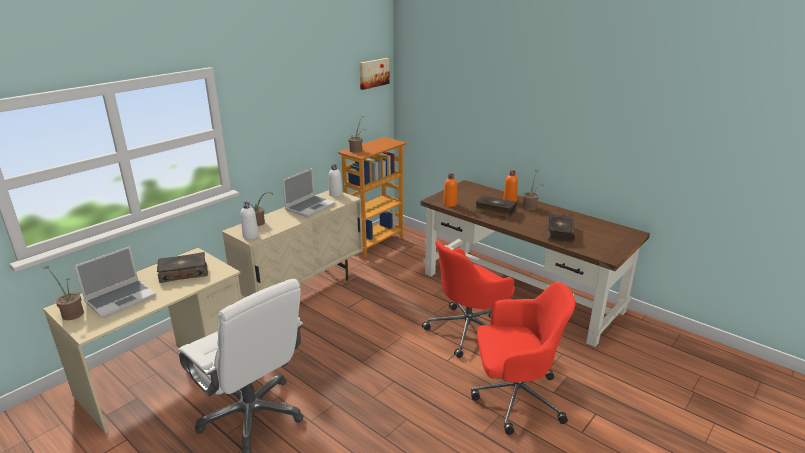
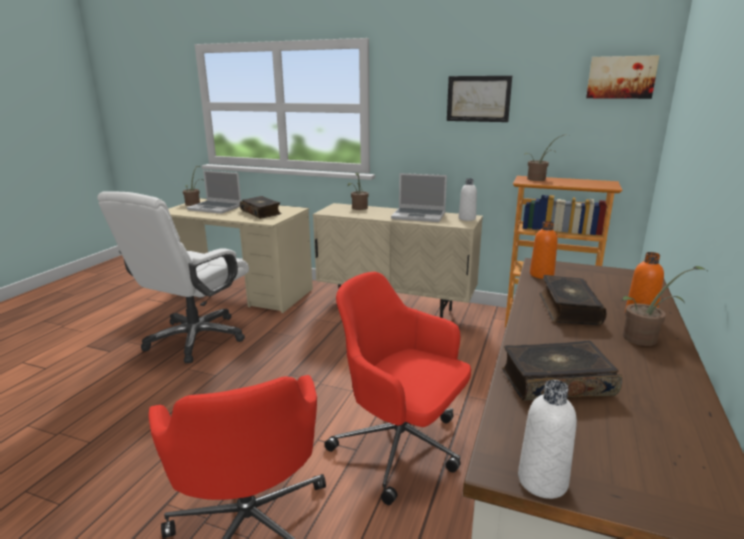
camera: 70 degrees right, 5 degrees down
white bottle [241,202,259,239] -> white bottle moved to [518,380,577,499]
none -> picture [447,76,512,122]

